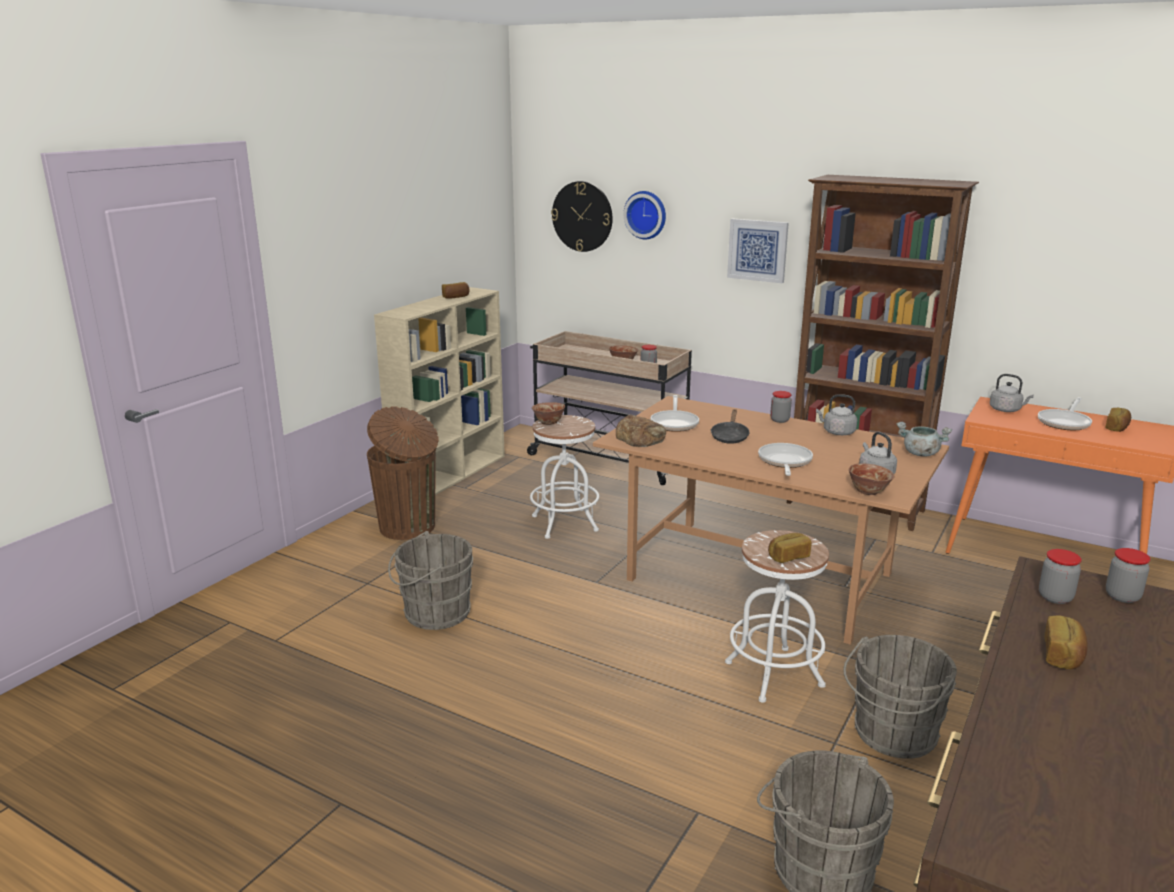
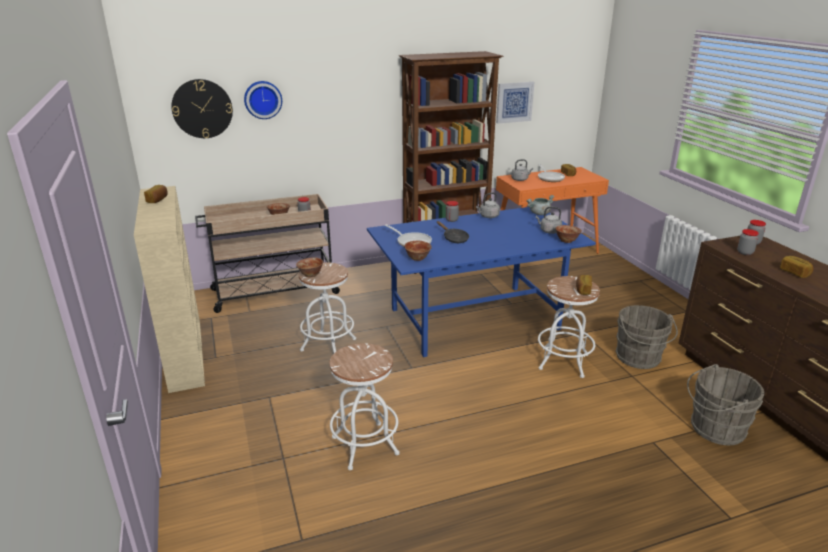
camera: 50 degrees left, 5 degrees up
brown trash can [367,406,439,540] -> none
grey bucket [388,531,473,630] -> white stool [330,343,400,470]
brown dining table [593,396,949,645] -> blue dining table [367,207,596,357]
bread [616,414,666,447] -> bowl [405,241,432,261]
picture [727,218,789,283] -> picture moved to [496,82,534,124]
frying pan [758,443,813,476] -> none

